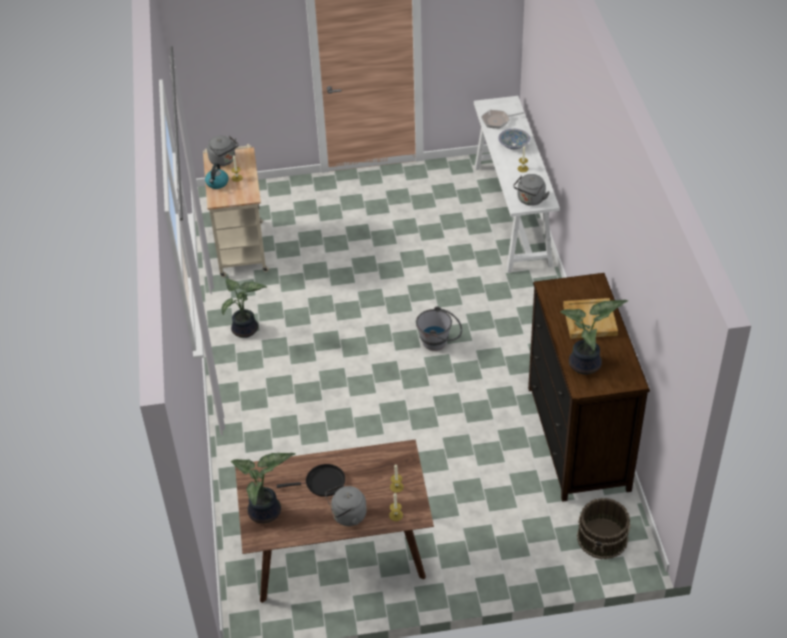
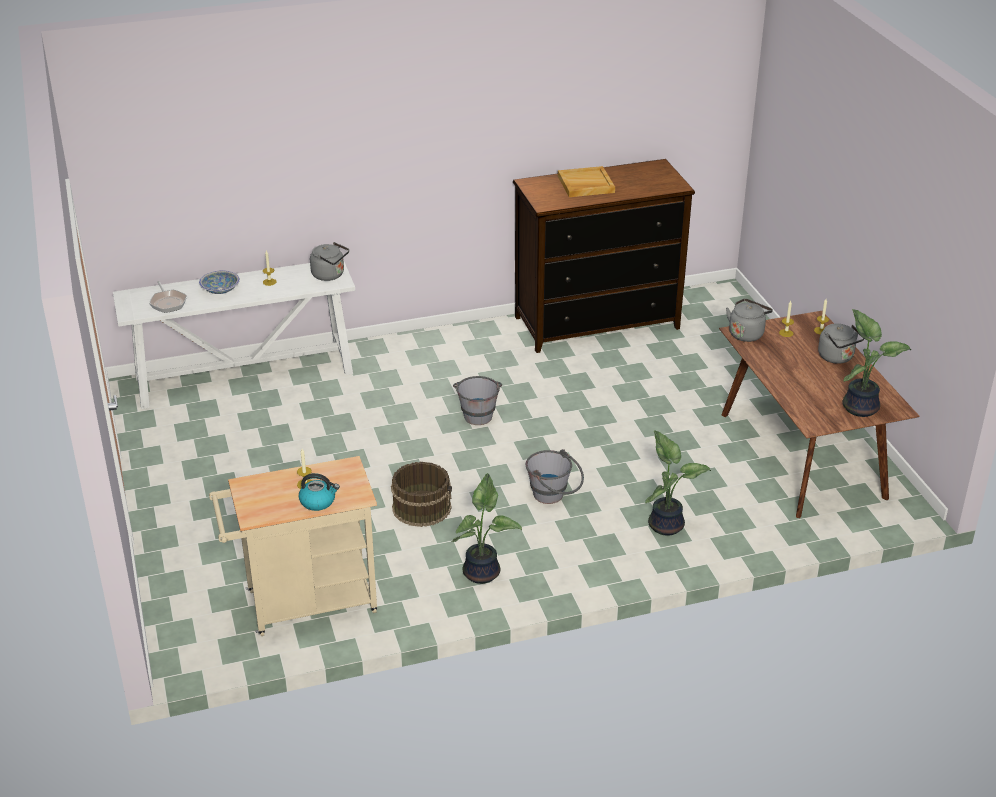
camera: 100 degrees left, 10 degrees down
grey kettle [207,136,239,166] -> grey kettle moved to [726,298,773,342]
black frying pan [277,464,345,497] -> none
potted plant [560,300,628,374] -> potted plant moved to [645,431,711,536]
brown bucket [577,498,631,559] -> brown bucket moved to [391,462,452,527]
none -> grey bucket [525,449,584,504]

